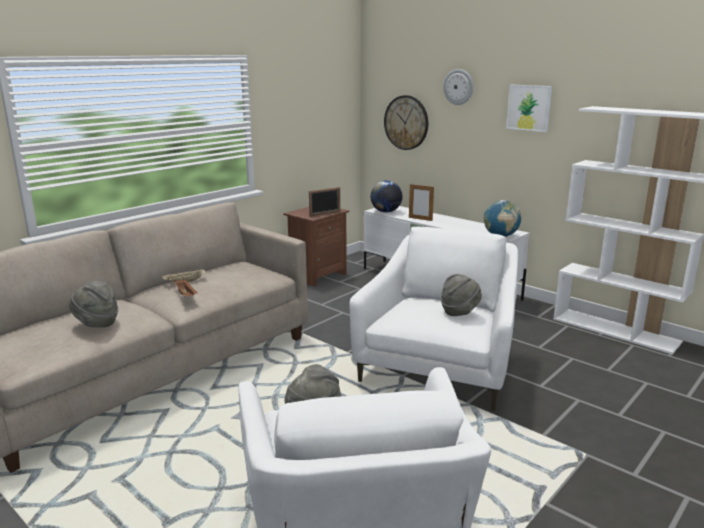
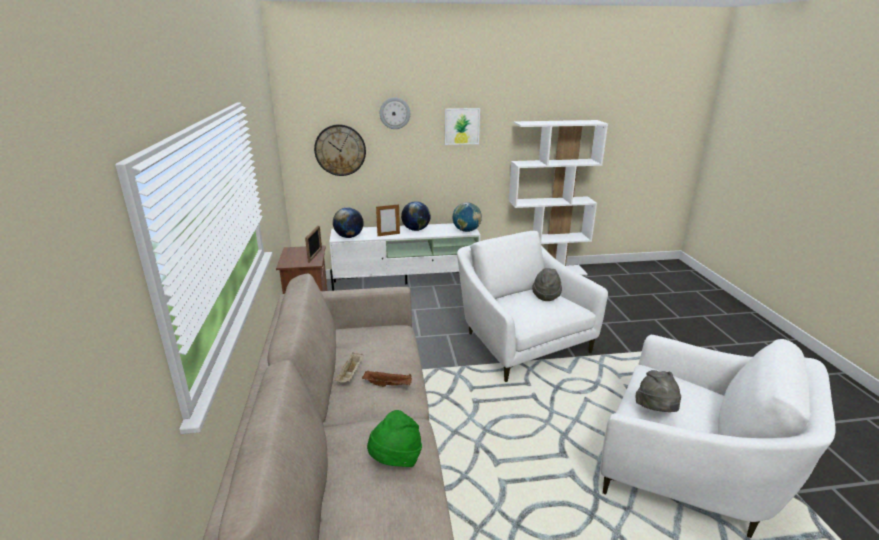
camera: 50 degrees left, 5 degrees up
grey hat [69,281,118,328] -> green hat [367,410,422,467]
none -> globe [401,201,431,231]

